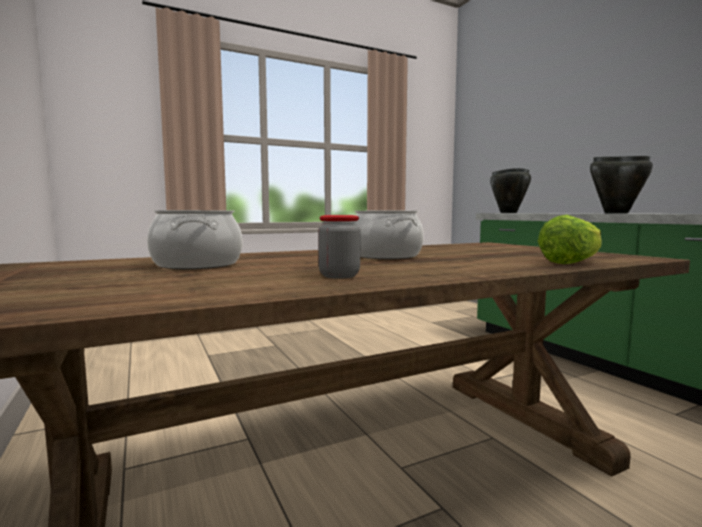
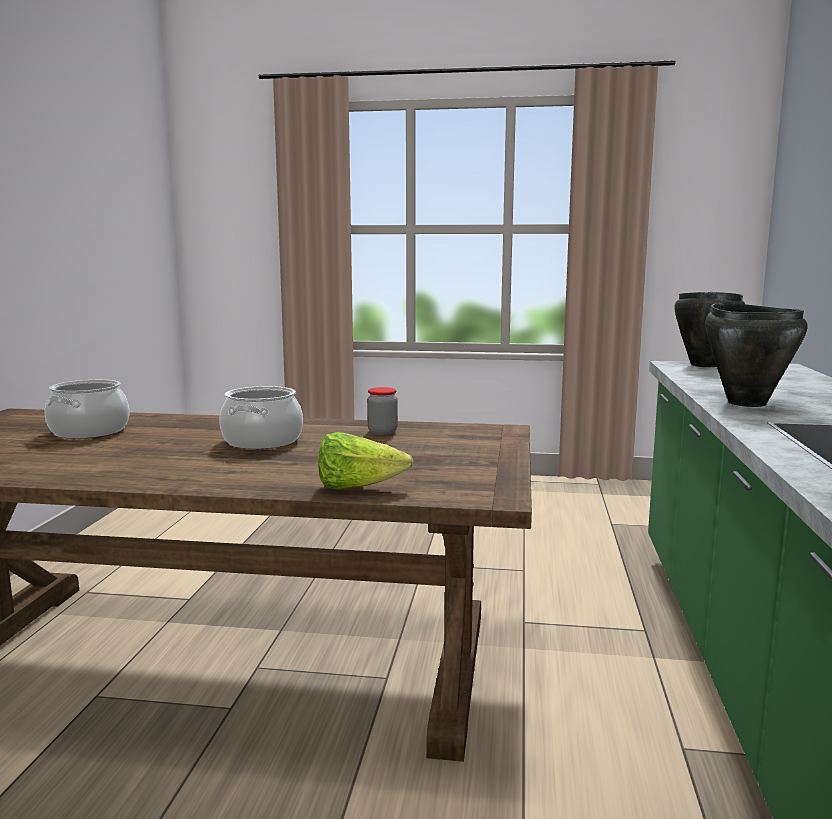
camera: 35 degrees right, 5 degrees up
jar [318,215,360,279] -> jar moved to [367,387,398,435]

